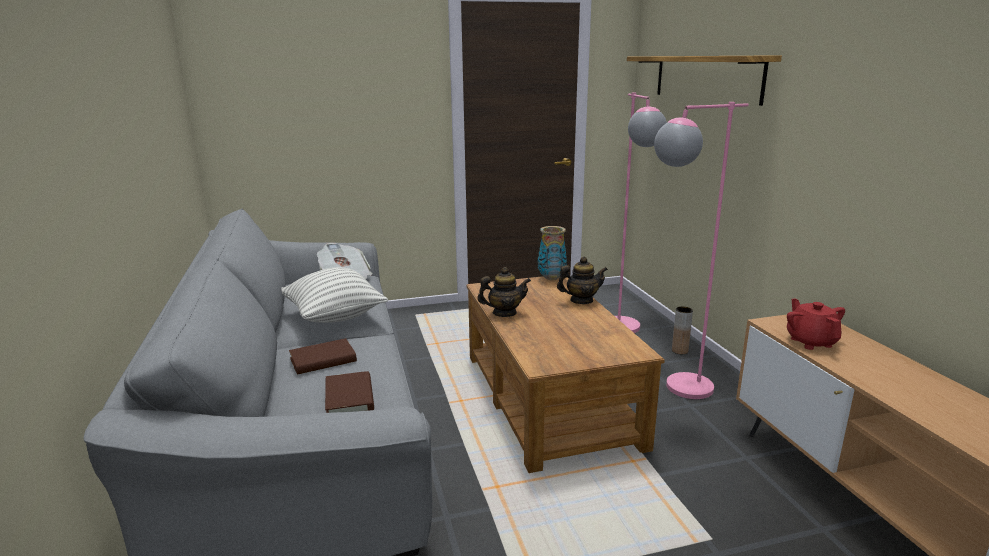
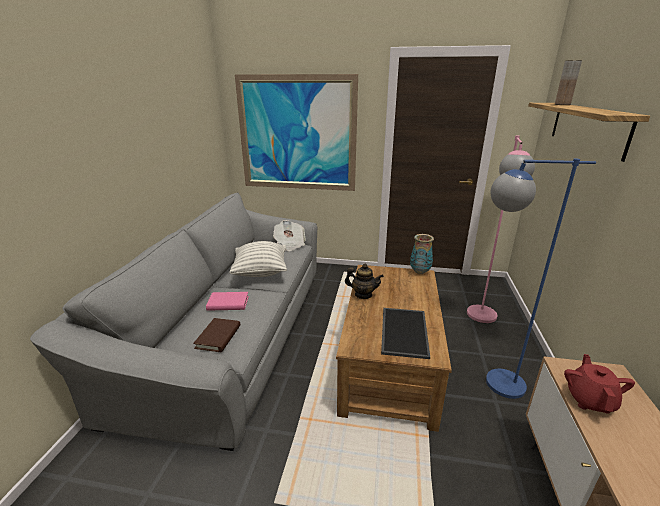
camera: 25 degrees right, 5 degrees up
brown book [289,338,357,375] -> pink book [206,292,249,311]
teapot [557,256,608,304] -> none
pink floor lamp [654,102,749,399] -> blue floor lamp [486,159,596,399]
brown vase [672,306,693,354] -> brown vase moved to [555,60,582,105]
none -> picture [235,74,358,191]
none -> tray [381,308,430,359]

